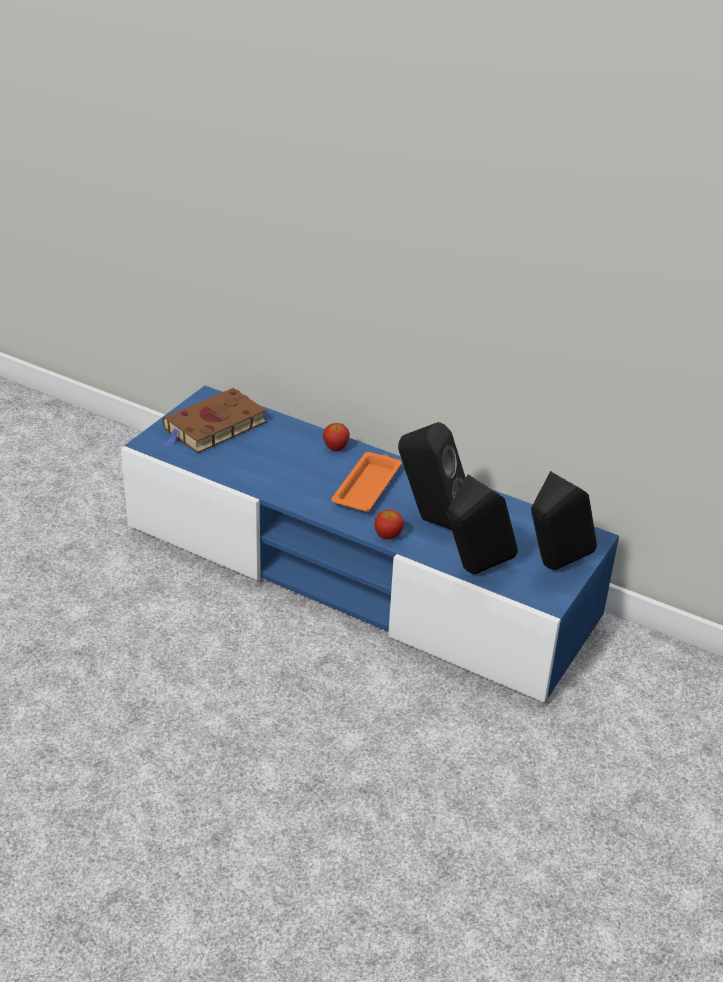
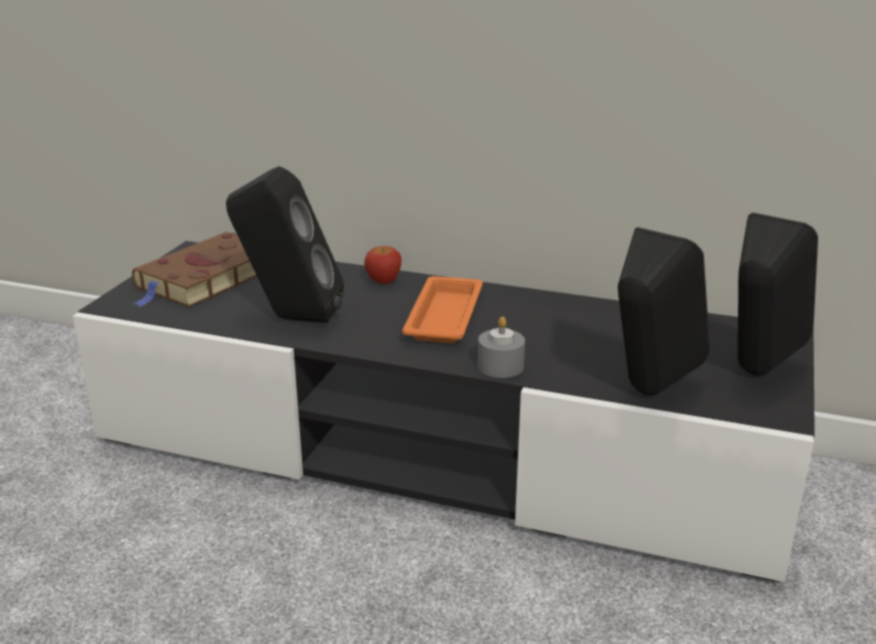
camera: 10 degrees left, 10 degrees down
blue tv stand [121,386,619,703] -> black tv stand [73,241,815,583]
apple [374,510,404,539] -> grey candle [478,317,525,378]
black speaker [398,422,466,530] -> black speaker moved to [226,166,344,323]

